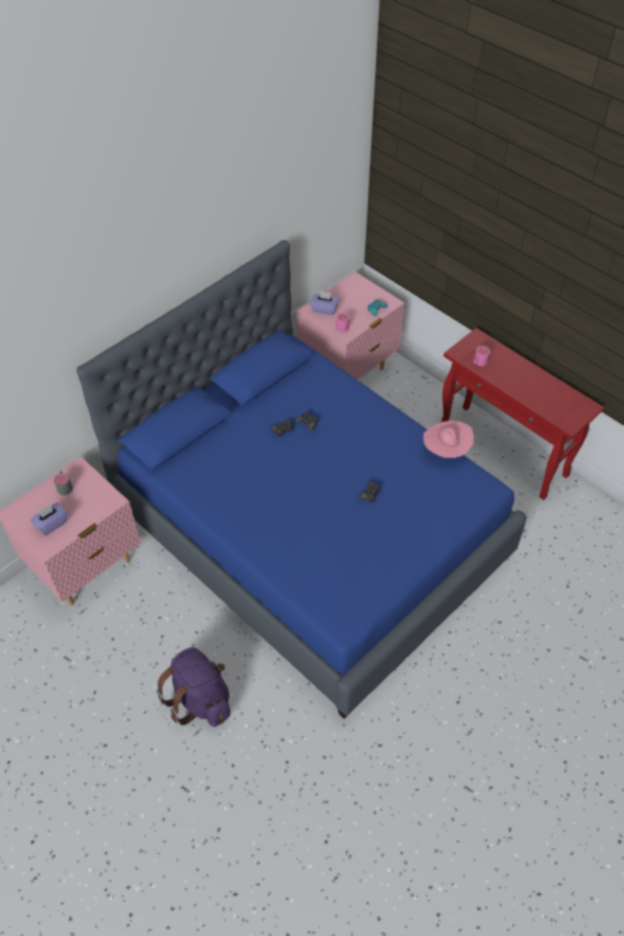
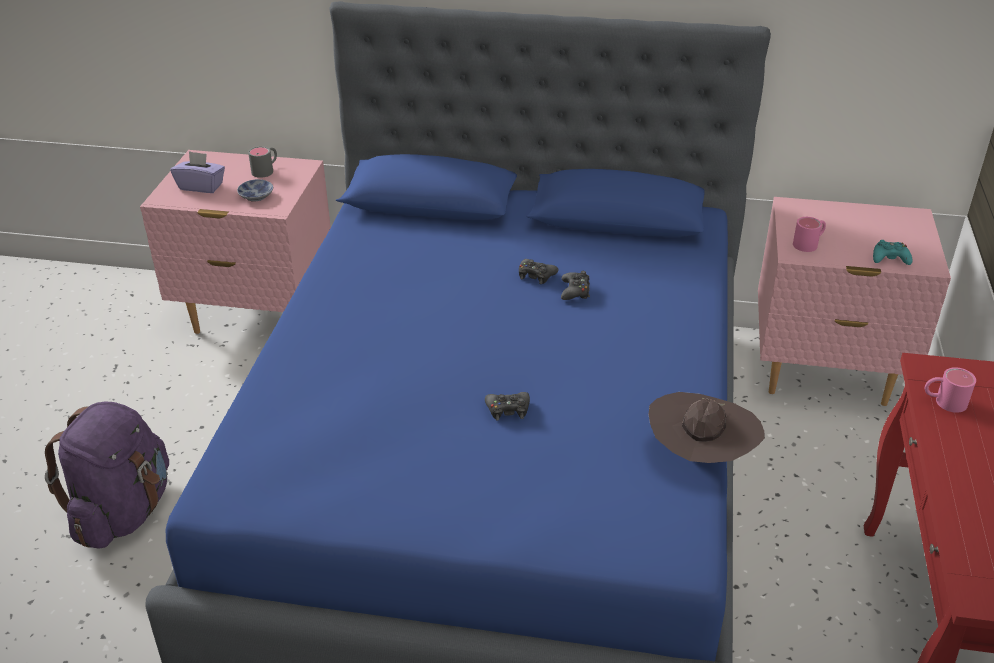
camera: 55 degrees right, 15 degrees down
purple tissue box [310,291,339,315] -> none
pink hat [423,420,474,458] -> brown hat [649,392,765,463]
none -> bowl [237,179,273,201]

